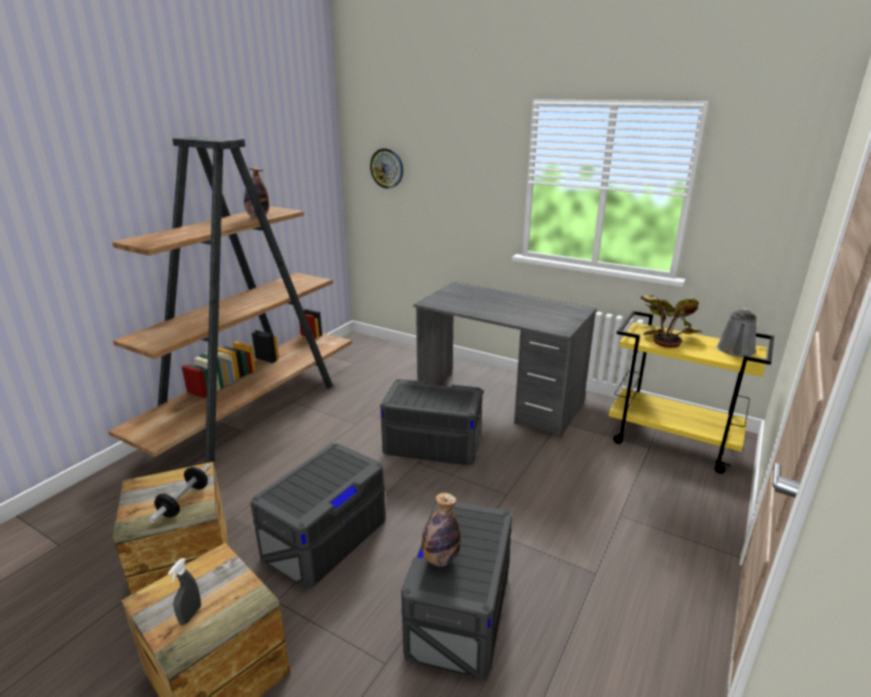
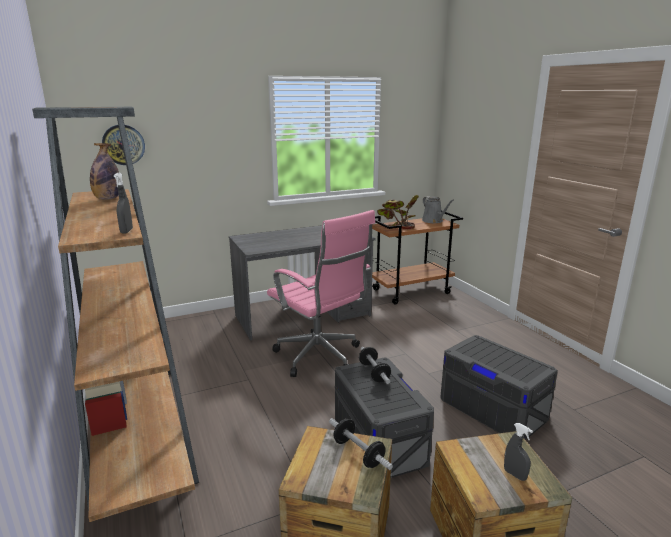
camera: 55 degrees left, 5 degrees down
grey storage box [380,379,483,466] -> pink office chair [267,210,375,377]
bottle [422,493,460,566] -> none
yellow cart [609,311,774,473] -> brown cart [372,210,463,304]
none -> grey spray bottle [114,173,133,234]
none -> dumbbell [359,347,391,384]

